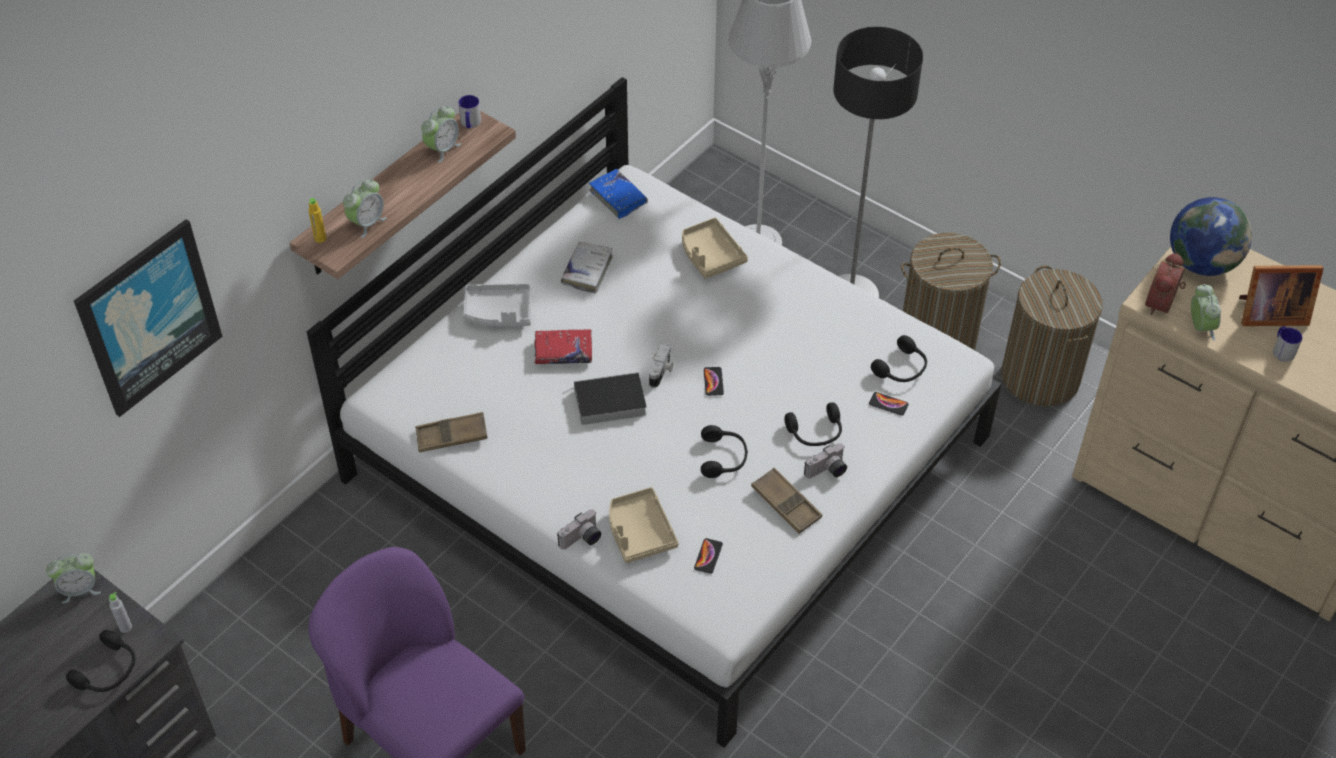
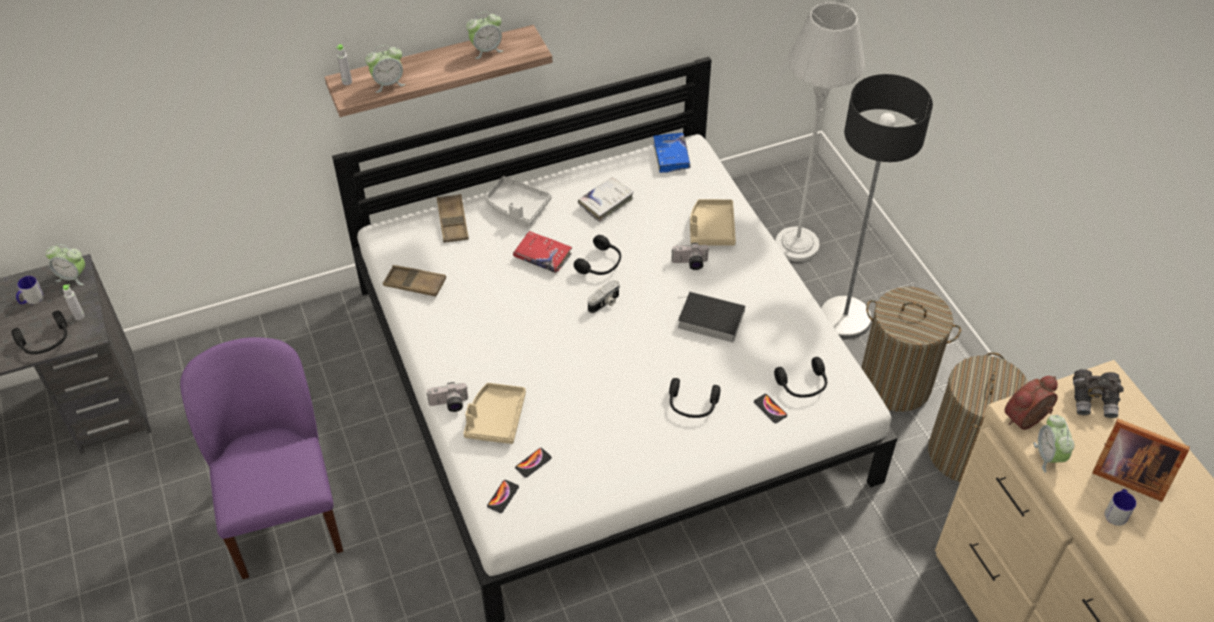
camera: 30 degrees right, 0 degrees up
picture [74,219,223,417] -> none
yellow bottle [308,198,326,243] -> grey bottle [336,44,352,85]
mug [458,95,481,128] -> mug moved to [16,276,44,304]
book [563,372,647,425] -> book moved to [678,291,745,342]
black headphones [701,425,748,478] -> black headphones moved to [574,235,621,275]
phone [704,367,724,396] -> phone moved to [487,480,519,513]
brown tray [751,468,822,534] -> brown tray moved to [437,194,469,243]
camera [804,443,847,478] -> camera moved to [671,243,710,270]
globe [1170,197,1252,276] -> grey binoculars [1073,369,1123,418]
alarm clock [1191,284,1221,340] -> alarm clock turned 150 degrees clockwise [1033,415,1074,473]

